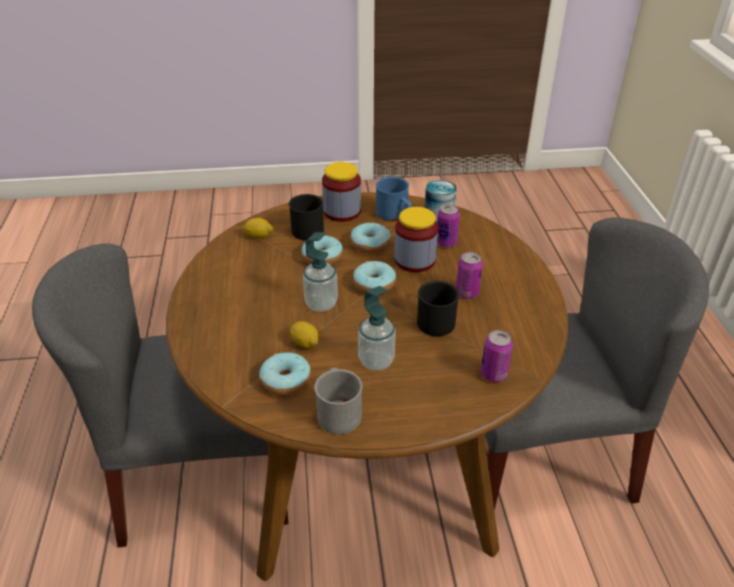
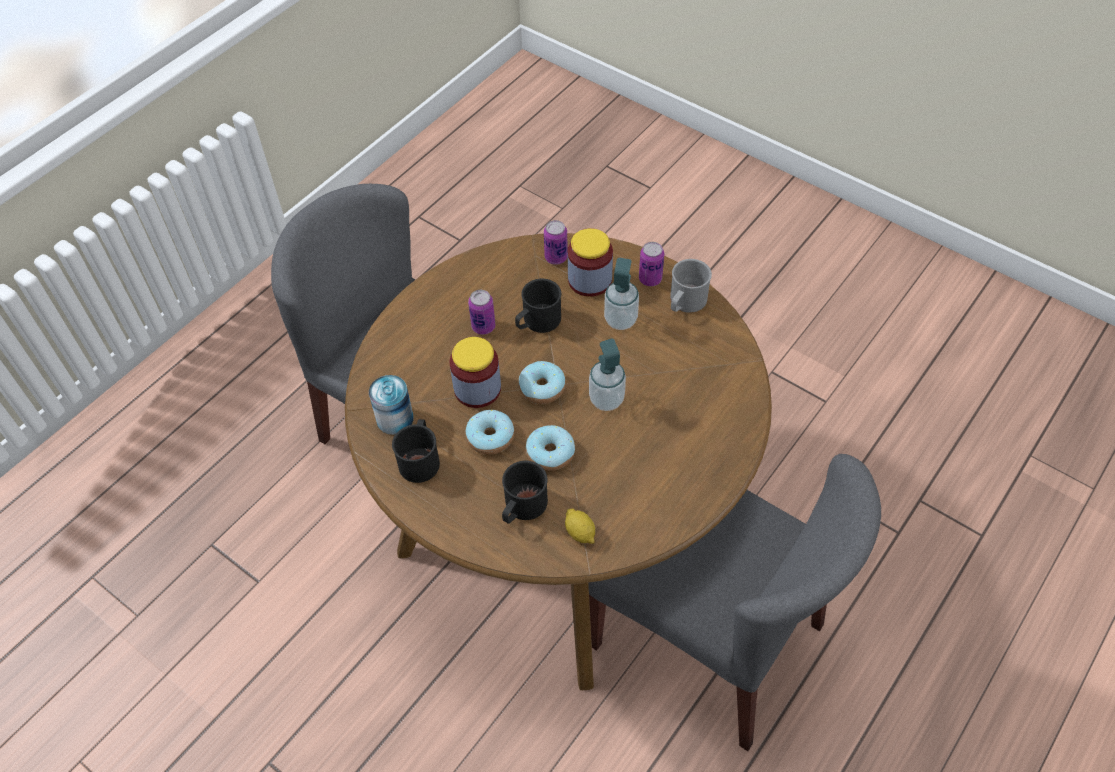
camera: 135 degrees left, 15 degrees up
donut [259,352,311,396] -> none
lemon [290,321,319,348] -> none
jar [322,162,361,222] -> jar moved to [568,228,613,297]
blue mug [376,177,413,221] -> black mug [392,419,440,483]
can [437,204,460,248] -> can moved to [639,242,664,286]

